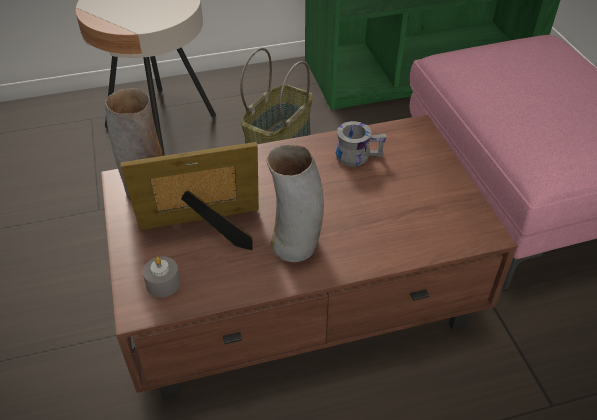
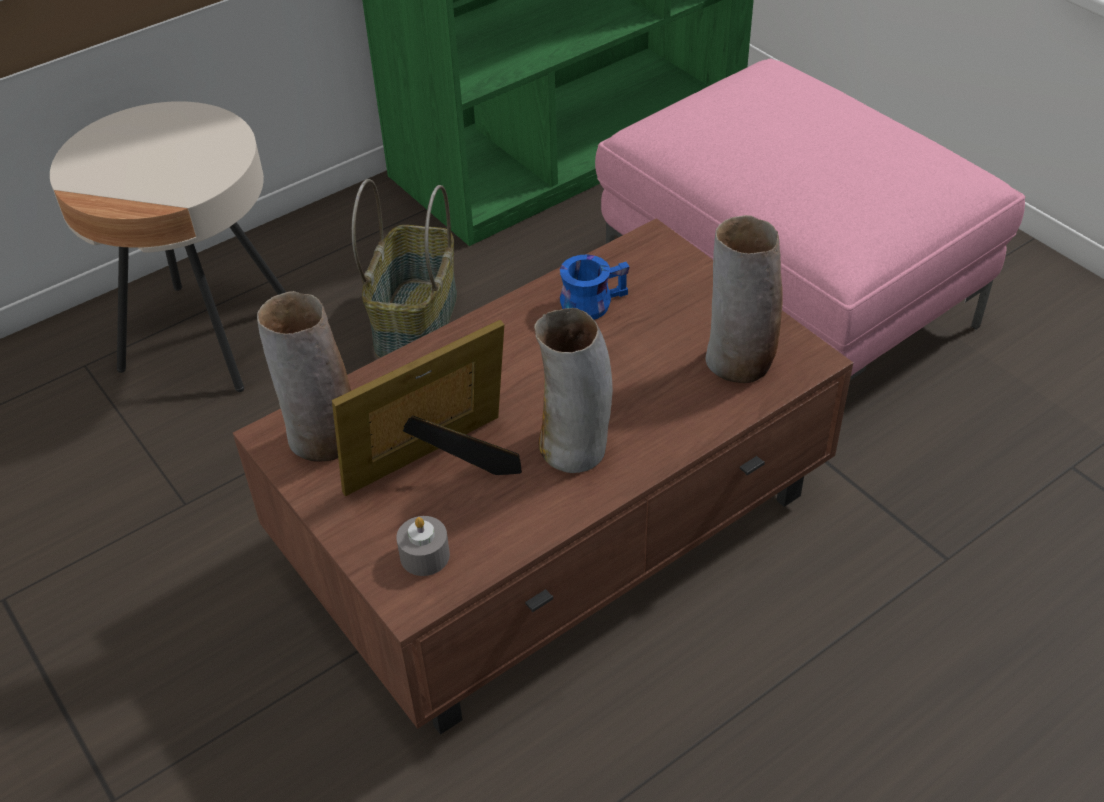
camera: 20 degrees left, 0 degrees up
grey mug [335,121,386,166] -> blue mug [560,255,630,320]
none -> vase [705,215,783,383]

